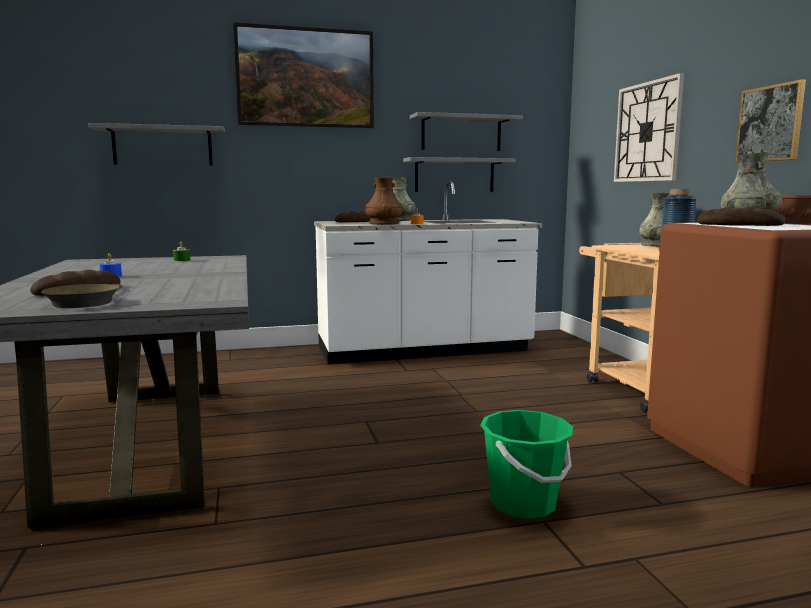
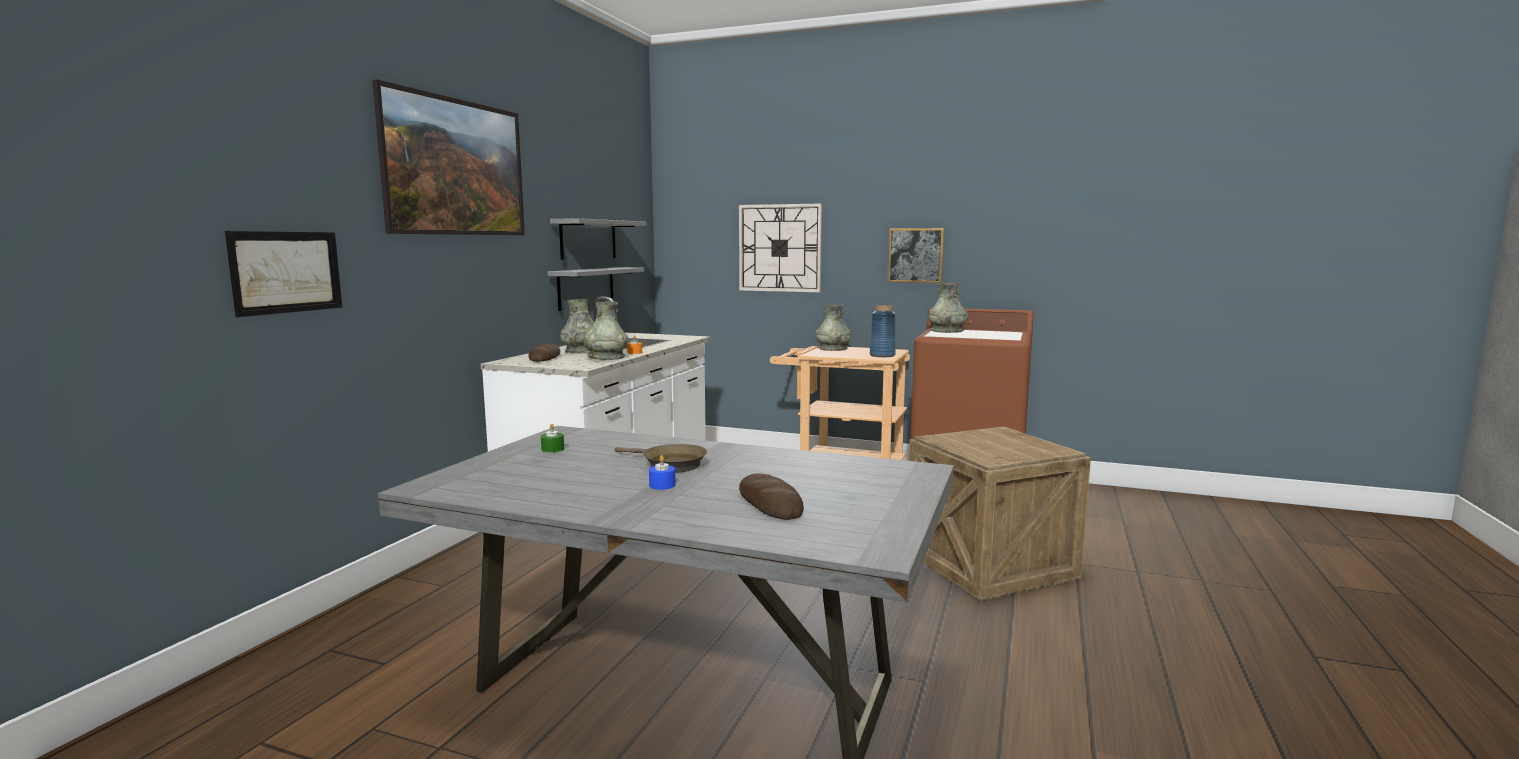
camera: 55 degrees left, 0 degrees up
brown frying pan [41,284,122,308] -> brown frying pan moved to [615,444,707,473]
grey shelf [88,123,225,165] -> picture [225,231,342,317]
brown vase [365,177,403,225] -> grey vase [583,301,629,360]
green bucket [480,410,573,519] -> crate [909,427,1091,601]
bread [697,207,785,226] -> none

